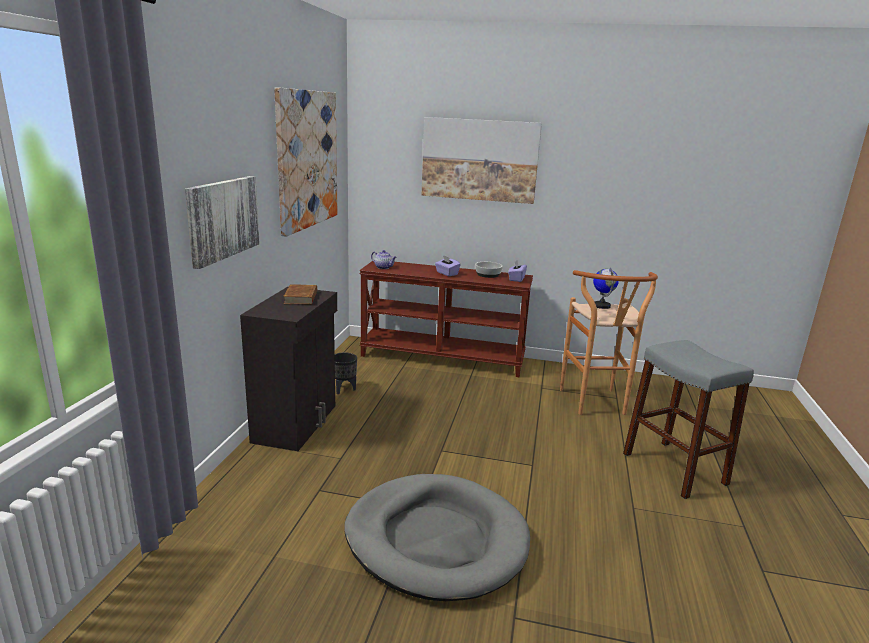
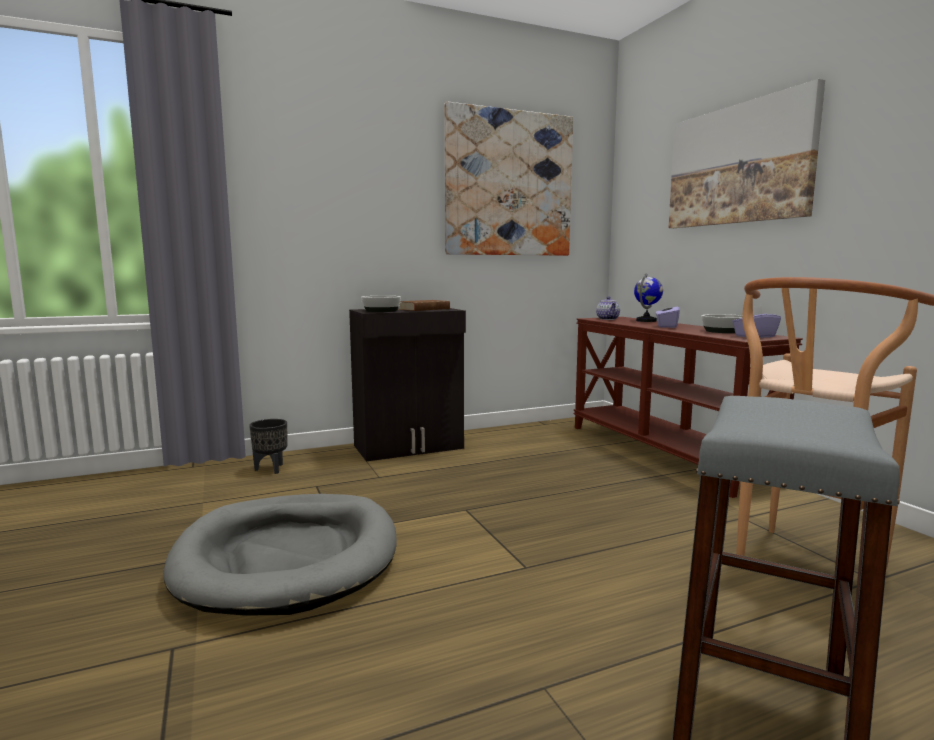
camera: 55 degrees right, 10 degrees down
picture [185,176,260,269] -> none
black planter [335,352,357,394] -> black planter moved to [249,419,287,474]
globe [593,268,619,309] -> globe moved to [634,274,663,322]
none -> bowl [361,296,401,312]

